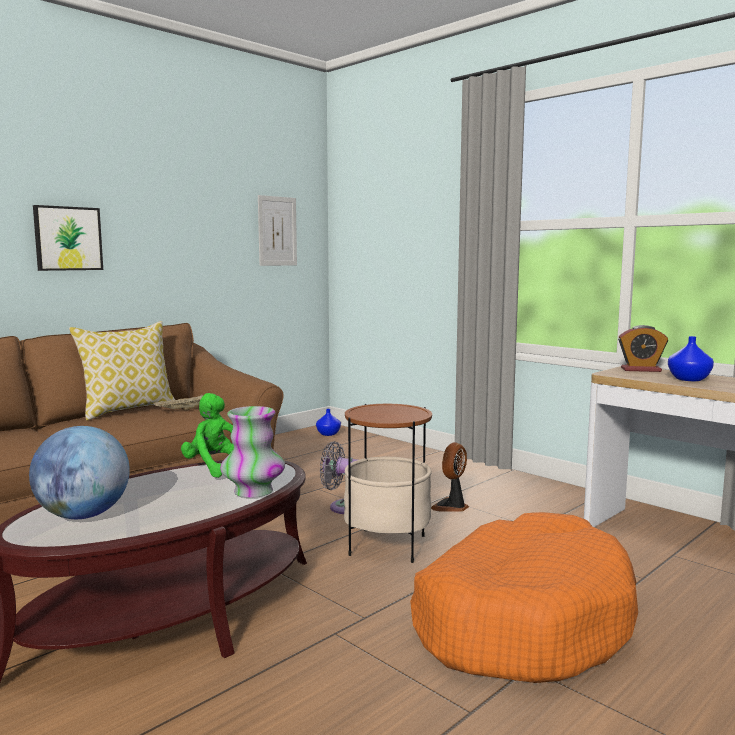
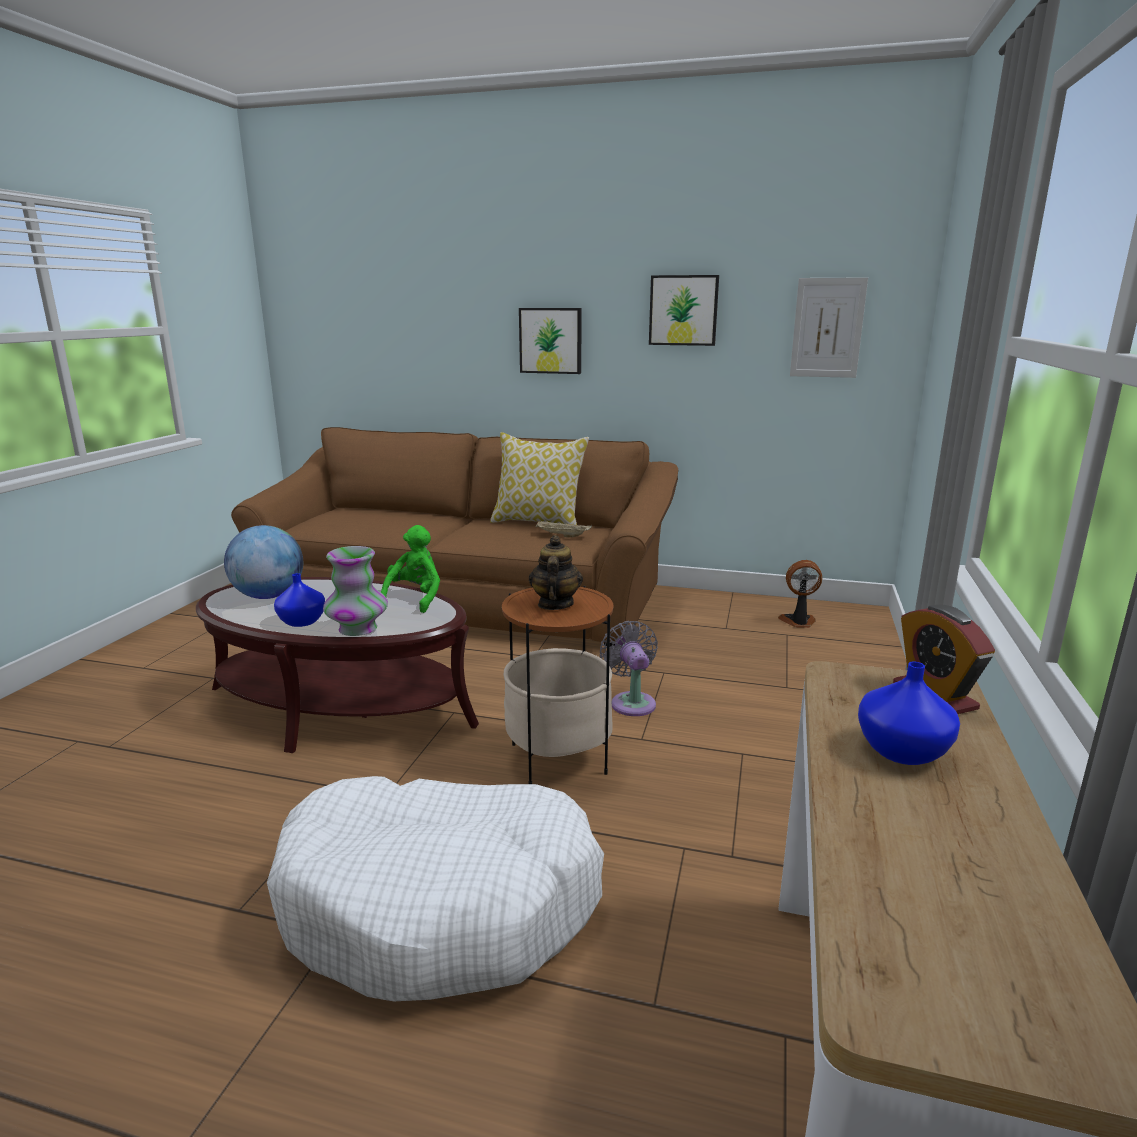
camera: 60 degrees right, 10 degrees up
blue vase [316,409,341,436] -> blue vase moved to [274,573,325,627]
orange dog bed [410,512,638,683] -> white dog bed [267,776,604,1001]
fan [431,442,469,511] -> fan moved to [778,560,822,628]
none -> teapot [529,535,583,610]
none -> picture [649,275,719,346]

